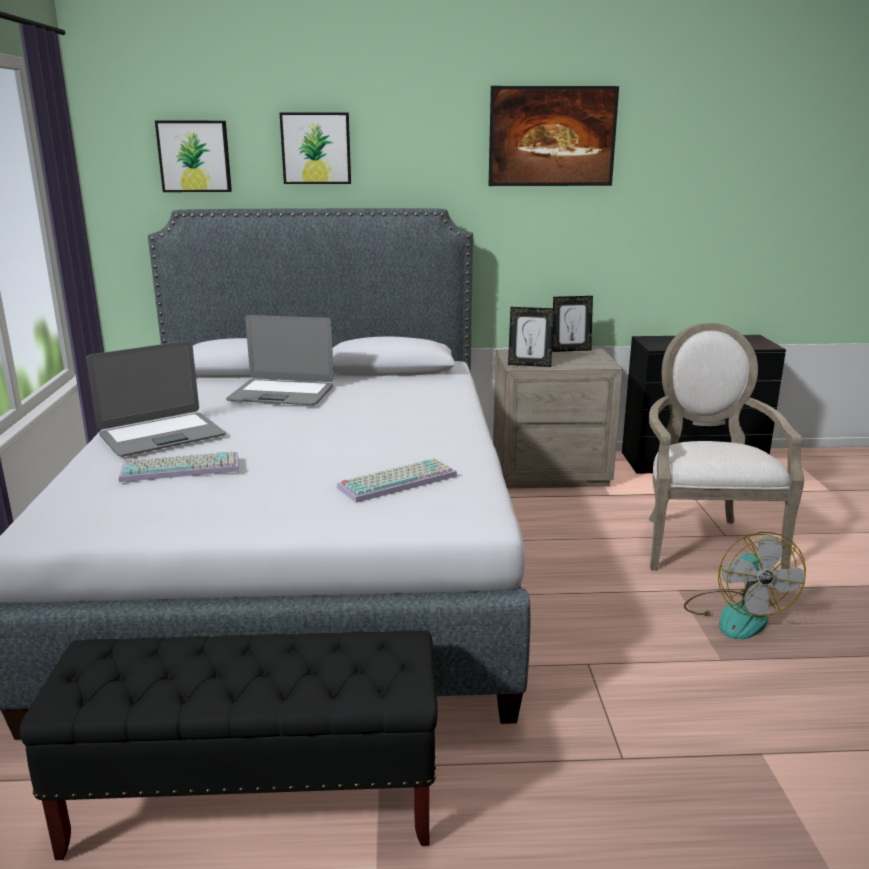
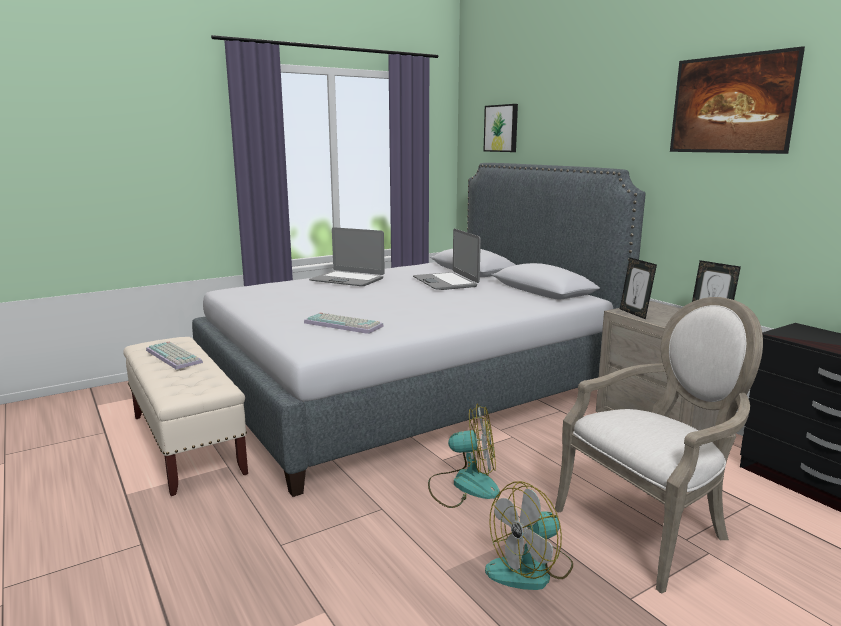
camera: 60 degrees right, 5 degrees down
black bench [20,630,438,860] -> beige bench [123,337,248,496]
keyboard [119,451,239,482] -> keyboard moved to [146,341,203,370]
picture [280,113,351,184] -> none
none -> fan [428,404,500,508]

